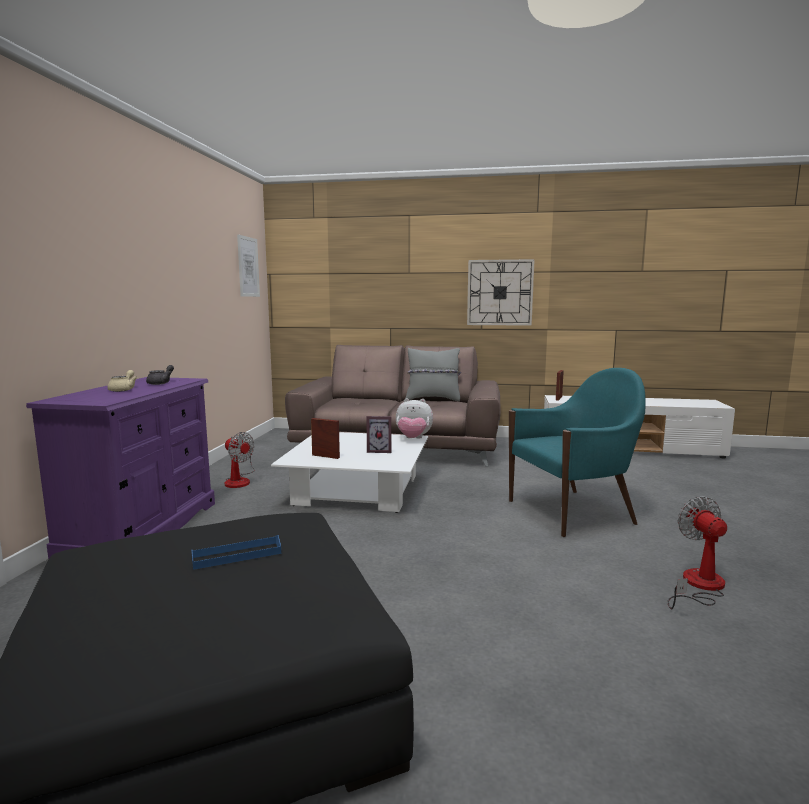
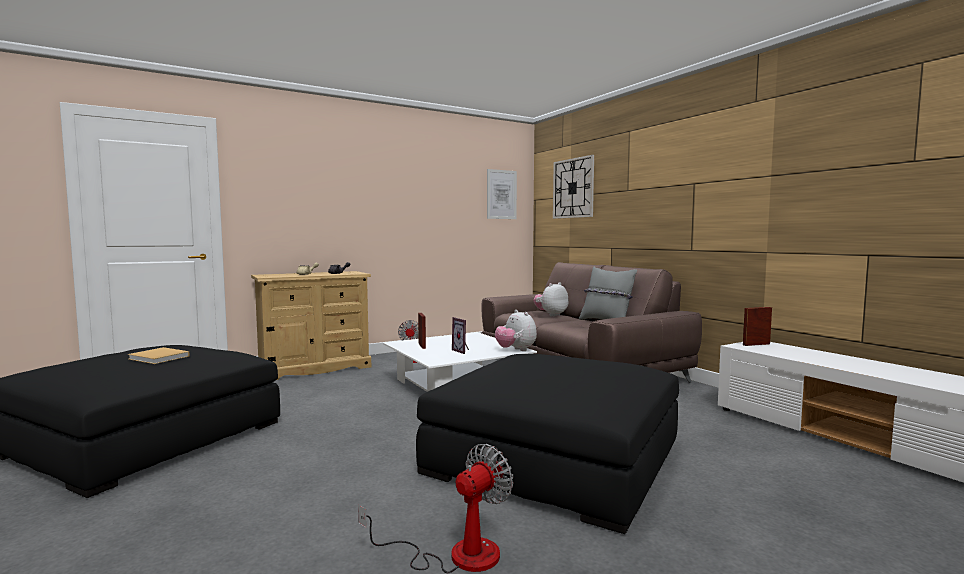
camera: 50 degrees right, 5 degrees down
purple dresser [26,377,215,560] -> beige dresser [251,271,371,380]
blue tray [191,535,281,570] -> beige book [128,347,190,364]
wall clock [467,259,535,326] -> wall clock moved to [553,155,594,219]
turquoise armchair [509,368,646,537] -> black ottoman [416,354,679,534]
none -> plush toy [533,282,569,317]

